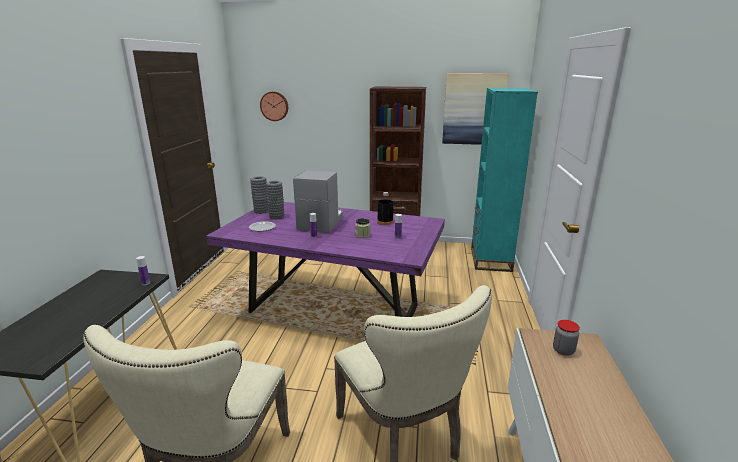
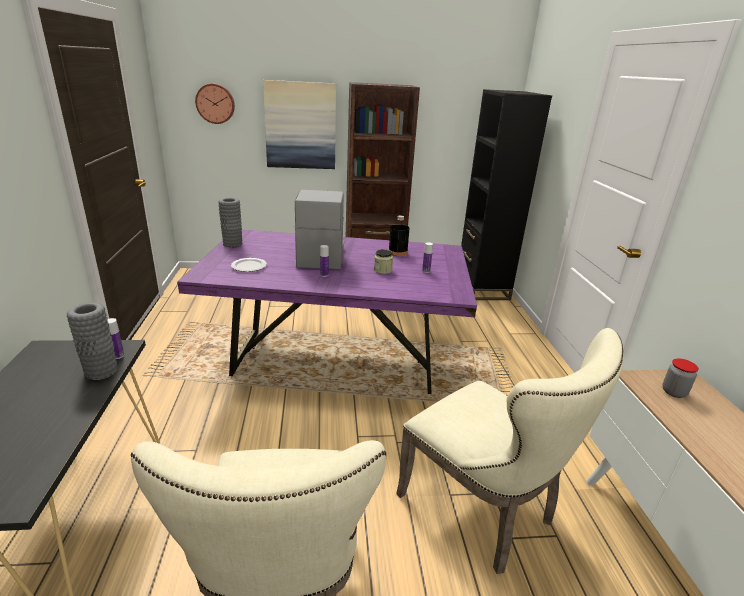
camera: 15 degrees left, 5 degrees up
grey vase [266,181,284,220] -> grey vase moved to [67,302,118,380]
picture [442,73,509,145] -> picture moved to [263,80,336,169]
turquoise bookcase [471,88,538,272] -> black bookcase [461,89,552,300]

